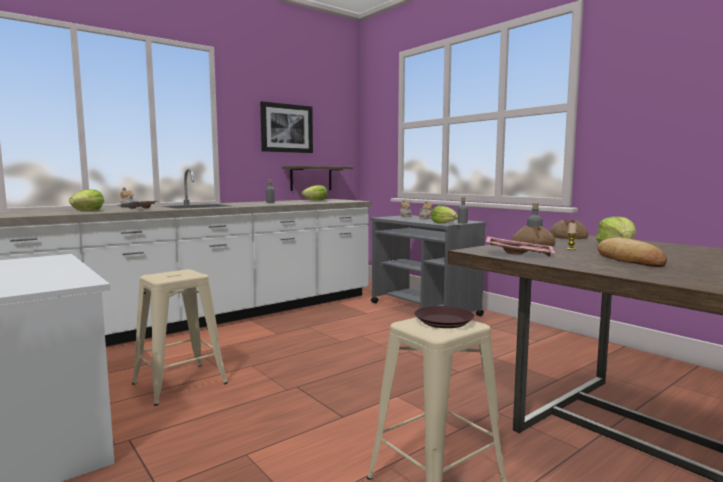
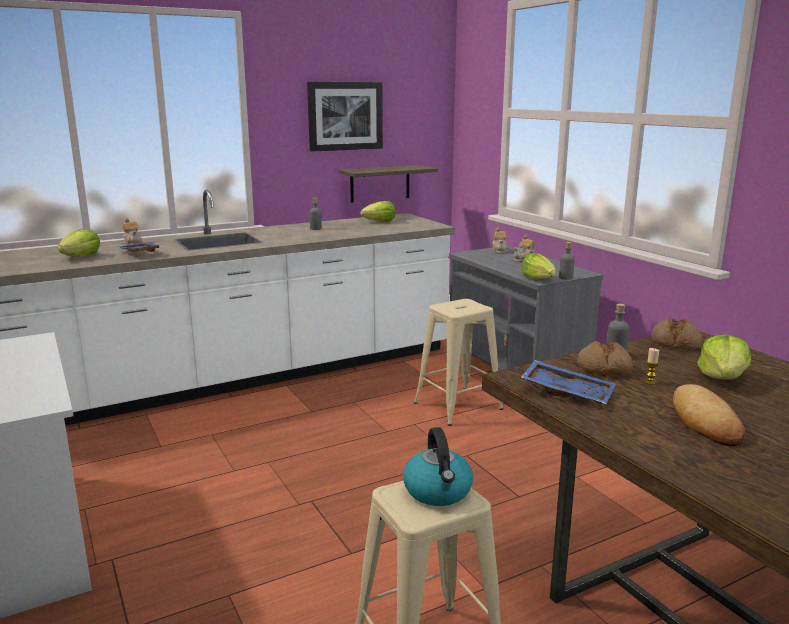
camera: 10 degrees right, 10 degrees up
beige stool [132,269,228,406] -> beige stool moved to [414,299,503,426]
brown plate [414,306,475,328] -> kettle [403,427,473,506]
pink tray [486,236,555,257] -> blue tray [521,360,616,405]

